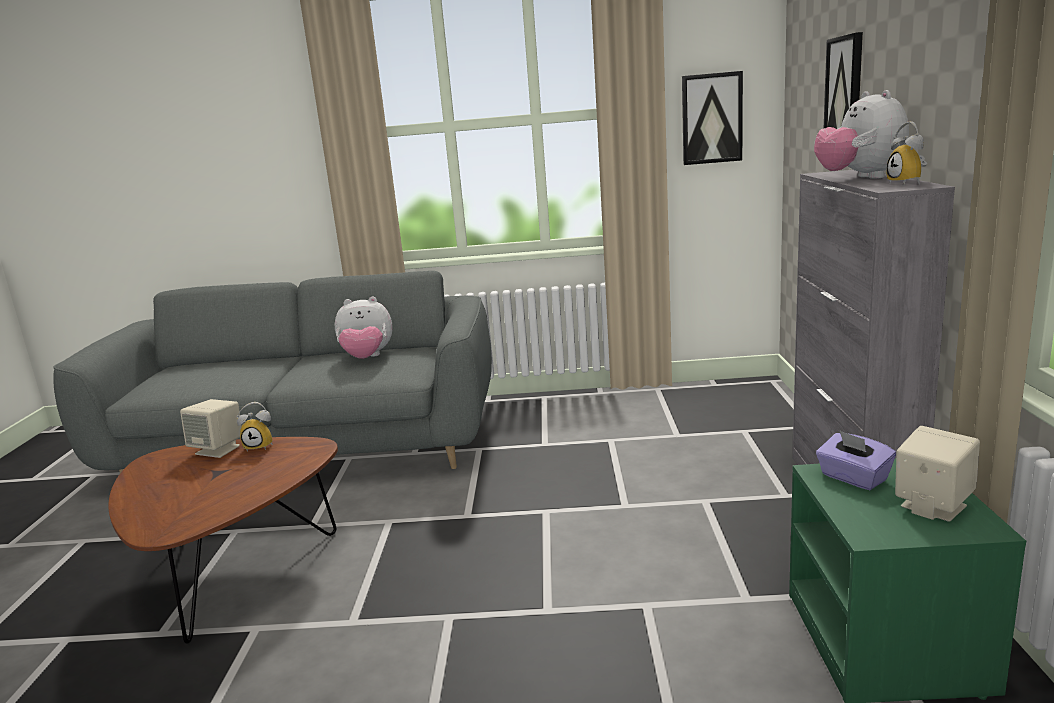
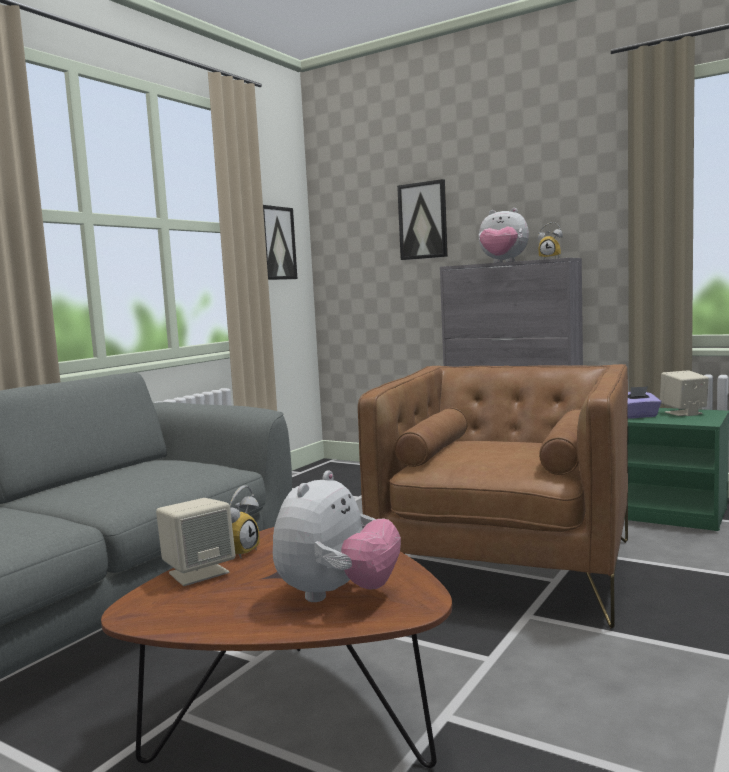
camera: 60 degrees left, 10 degrees down
plush toy [335,297,393,359] -> plush toy moved to [273,470,401,602]
none -> brown armchair [358,364,628,628]

